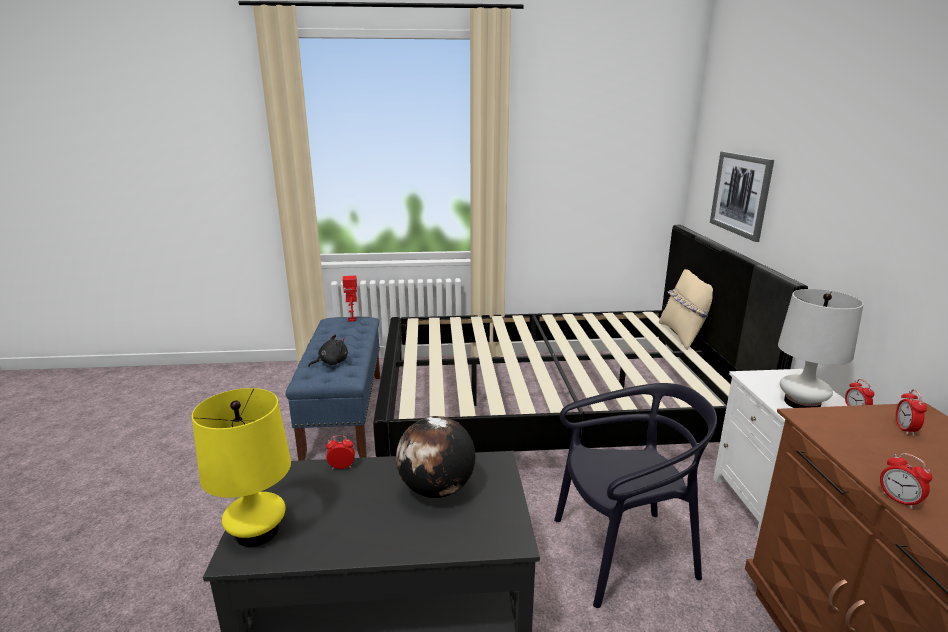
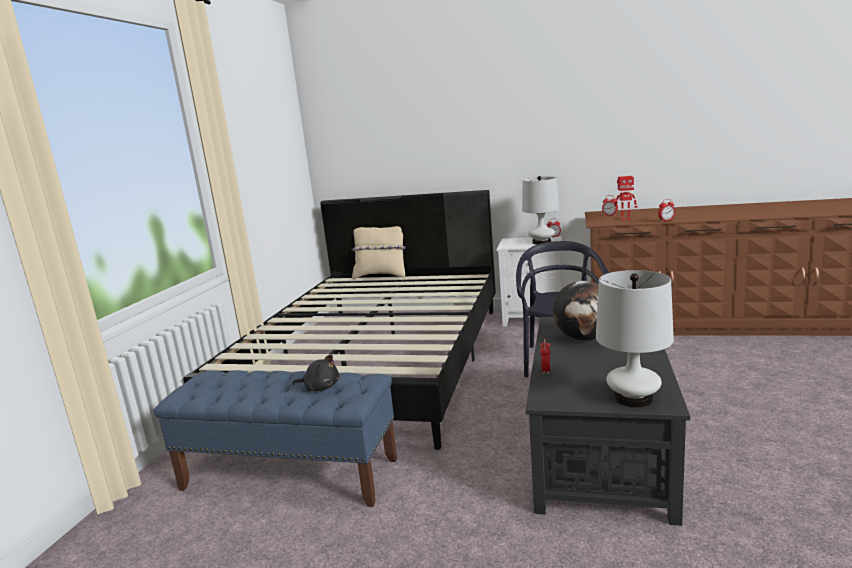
camera: 70 degrees left, 5 degrees down
yellow table lamp [192,388,291,547] -> white table lamp [596,270,674,407]
black plush toy [308,334,348,367] -> black plush toy turned 120 degrees clockwise [293,354,339,391]
toy robot [343,275,357,322] -> toy robot moved to [614,176,638,221]
picture [710,151,774,242] -> none

